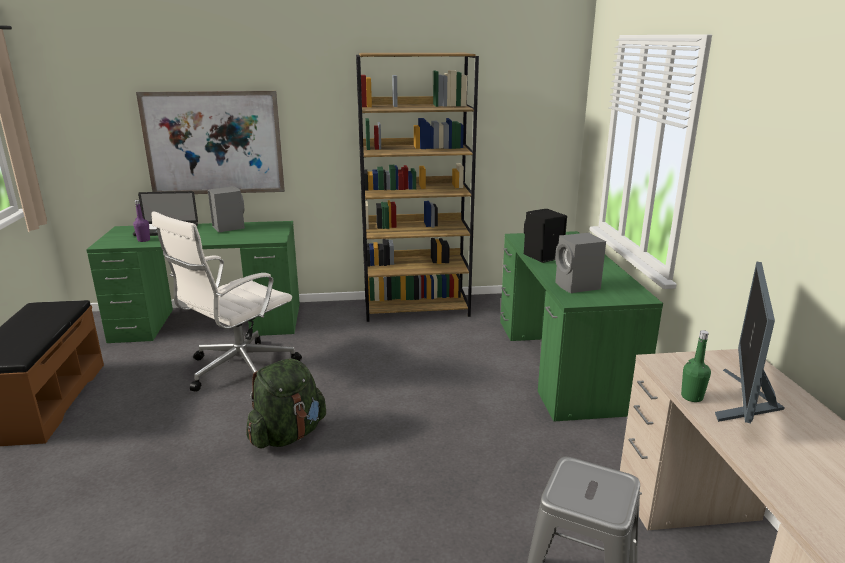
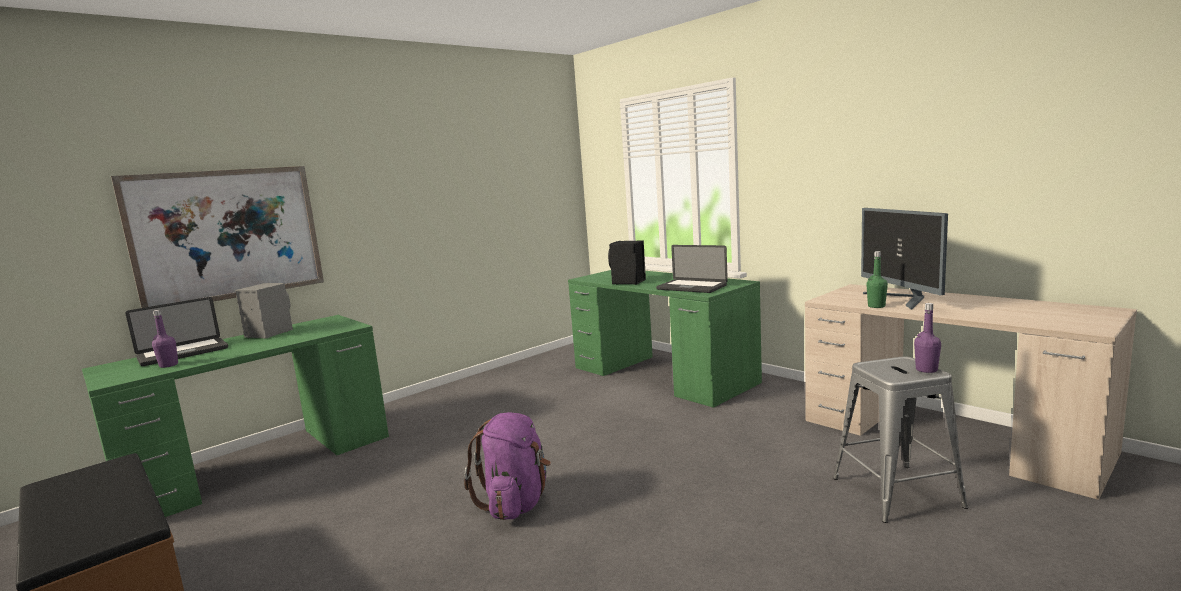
camera: 35 degrees left, 10 degrees down
white office chair [151,211,302,392] -> none
green backpack [246,358,326,448] -> purple backpack [464,412,551,520]
brown bookcase [356,53,479,322] -> none
grey speaker [555,233,606,293] -> laptop [656,245,728,293]
none -> purple bottle [914,303,941,373]

